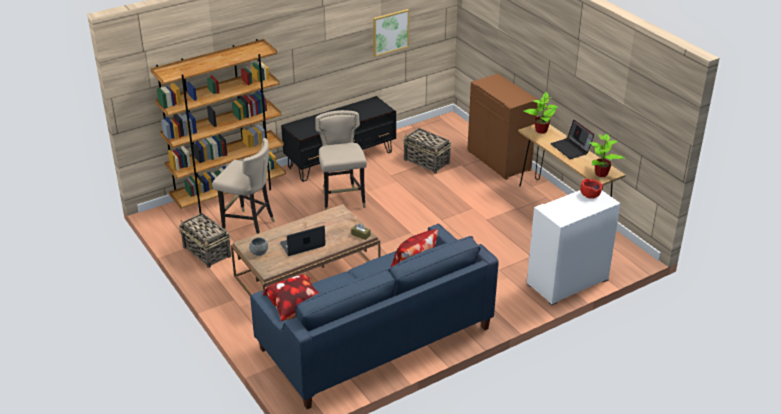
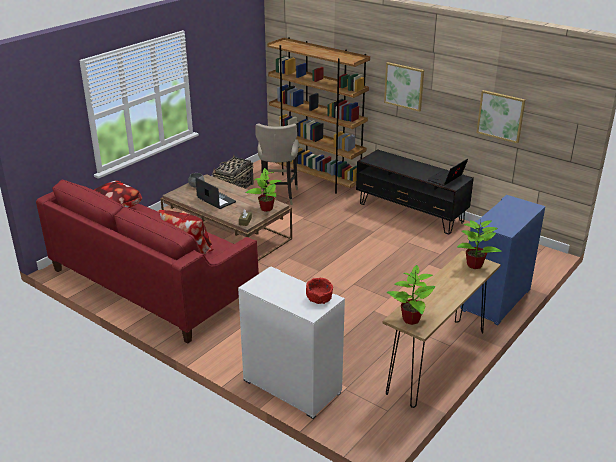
camera: 70 degrees right, 5 degrees down
blue sofa [250,223,499,409] -> red sofa [36,180,259,344]
beige stool [315,110,367,210] -> none
basket [403,128,451,174] -> none
brown cabinet [467,74,538,180] -> blue cabinet [461,195,546,325]
laptop [551,120,594,159] -> laptop moved to [427,159,468,186]
none -> potted plant [245,168,281,212]
none -> picture [384,62,424,112]

